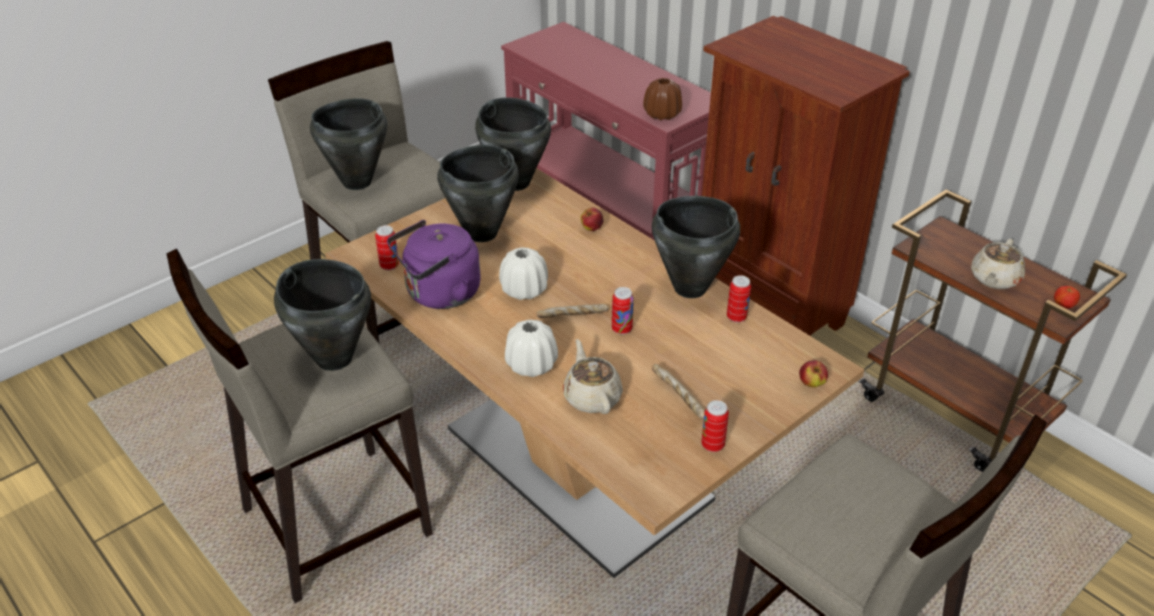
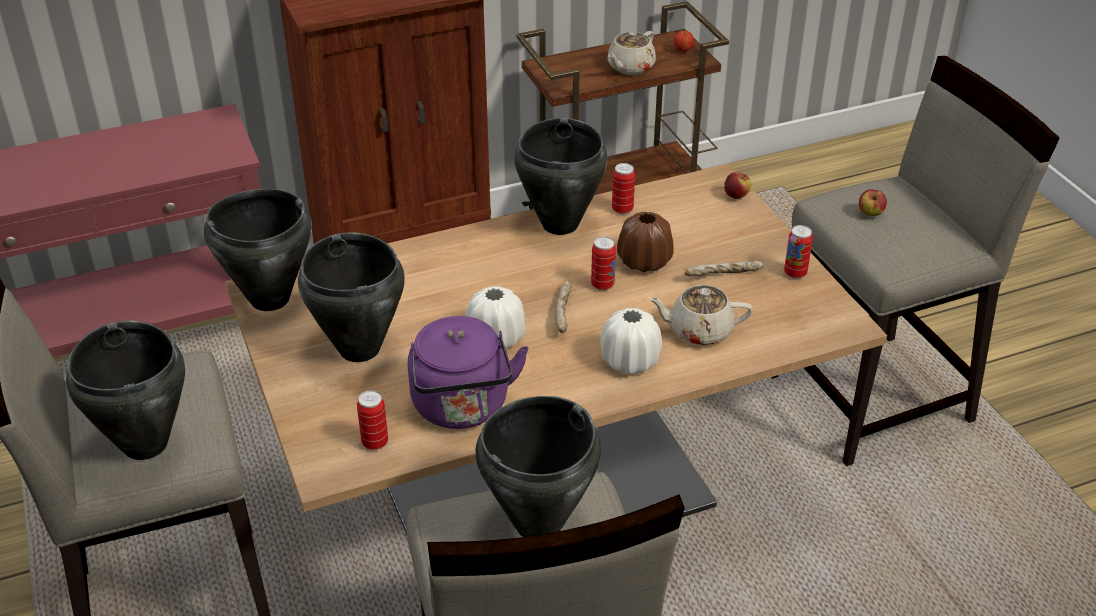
camera: 70 degrees left, 0 degrees up
apple [581,208,604,231] -> apple moved to [859,189,887,216]
brown vase [643,78,682,120] -> brown vase moved to [617,212,674,272]
beige teapot [971,239,1025,289] -> beige teapot turned 75 degrees clockwise [608,31,656,75]

